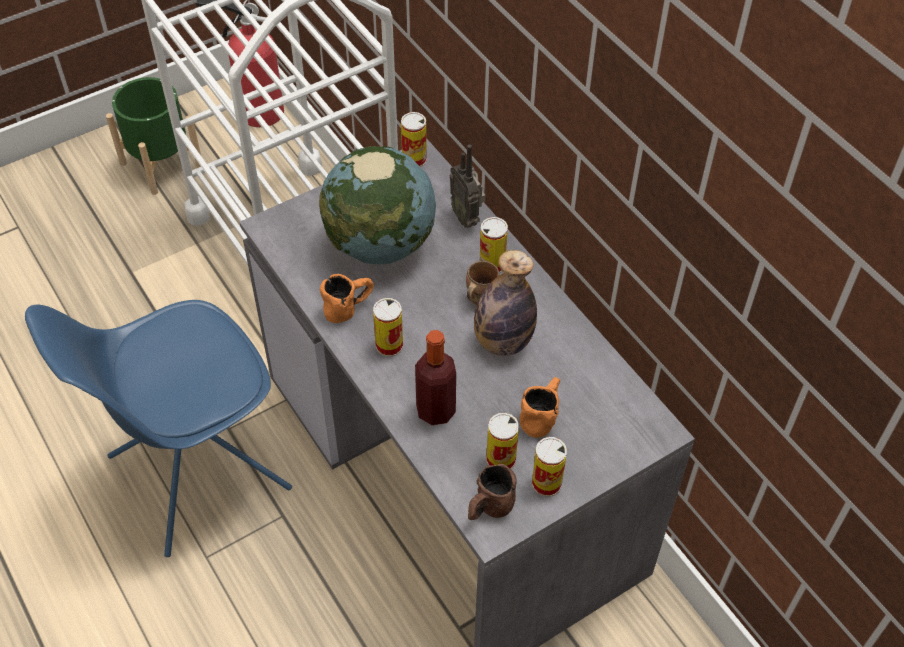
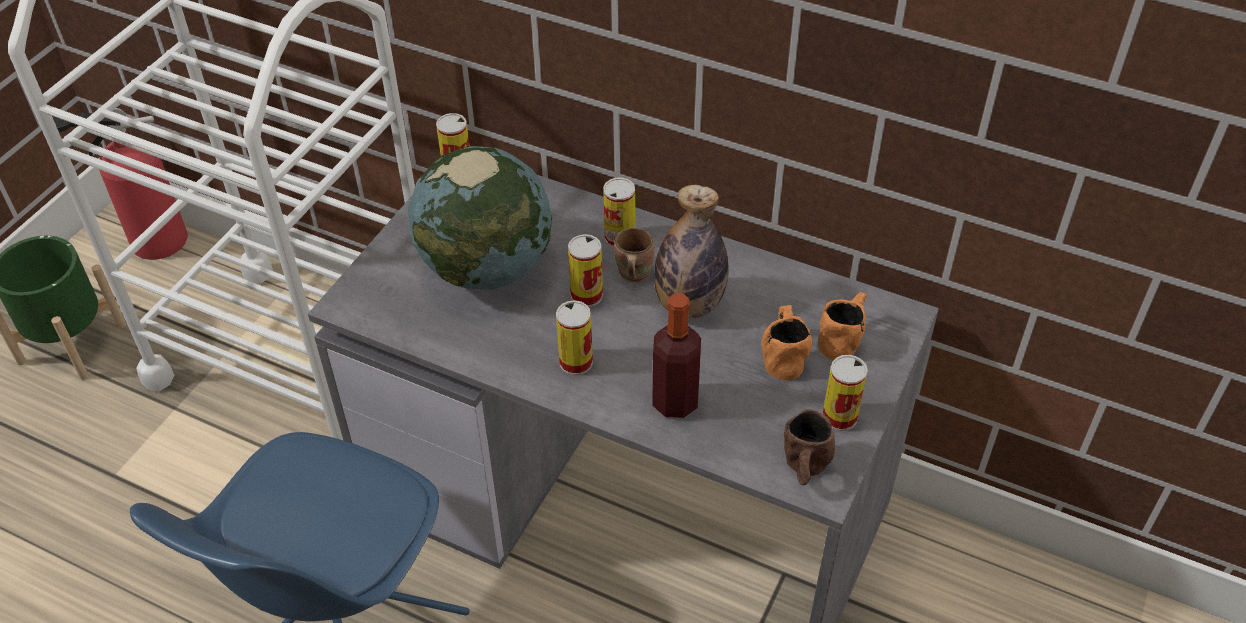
camera: 30 degrees left, 5 degrees down
orange mug [320,274,374,323] -> orange mug moved to [818,292,867,360]
radio [450,145,486,228] -> none
can [486,413,519,469] -> can moved to [568,234,603,307]

